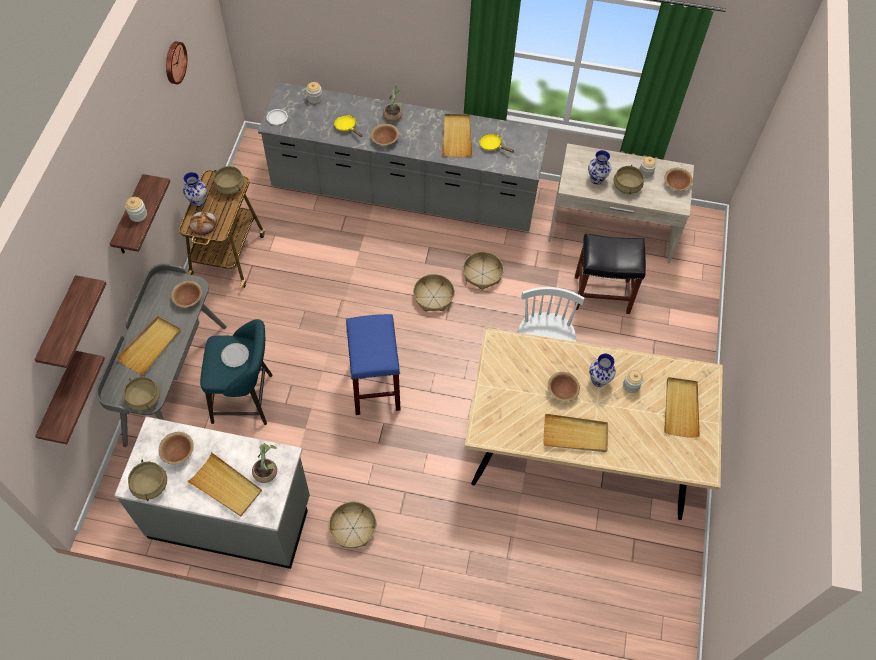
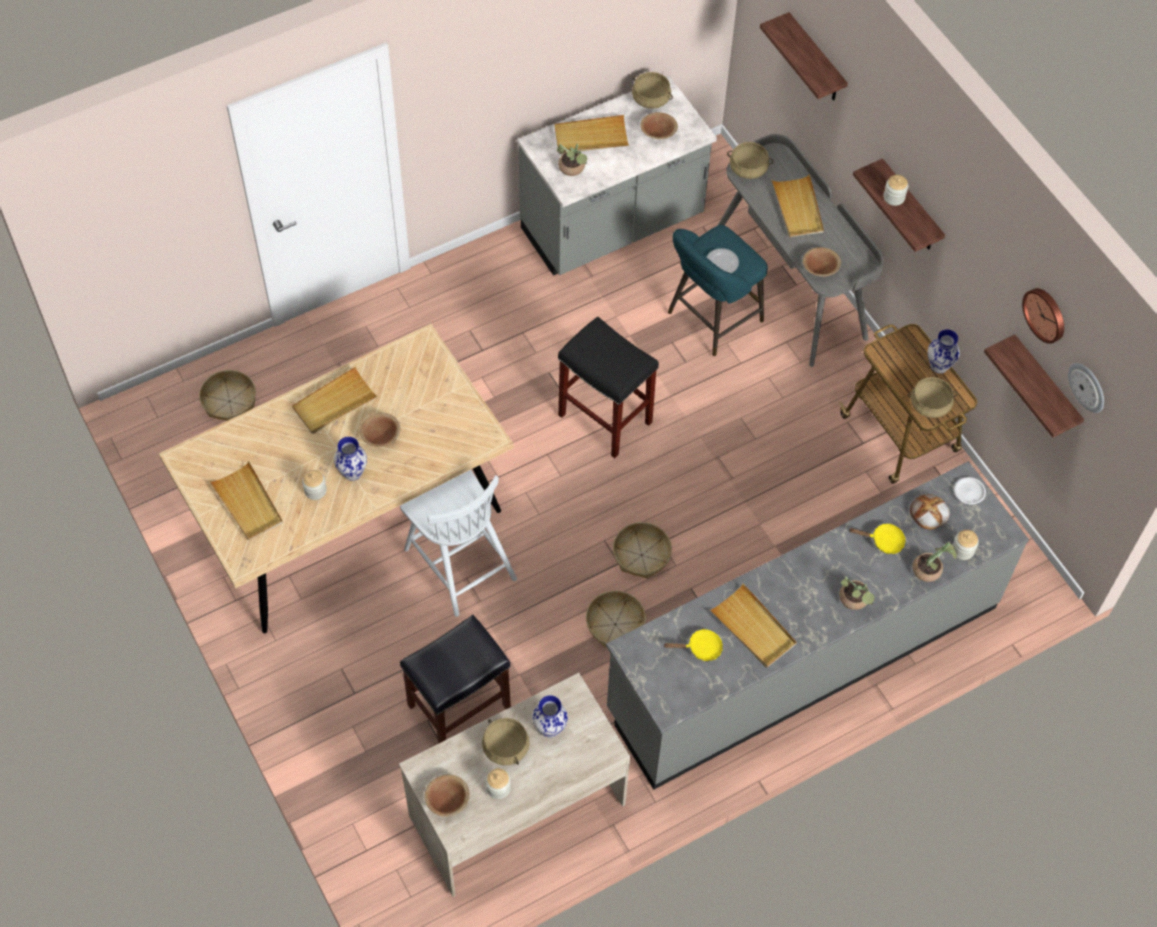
camera: 140 degrees right, 0 degrees up
shelf [35,351,105,444] -> shelf moved to [984,335,1084,438]
bread [190,211,217,235] -> bread moved to [910,494,950,530]
basket [329,502,376,548] -> basket moved to [199,370,256,421]
blue stool [346,314,401,415] -> black stool [558,316,659,458]
brown bowl [371,124,399,145] -> none
none -> potted plant [912,542,957,582]
none -> wall clock [1068,363,1104,413]

